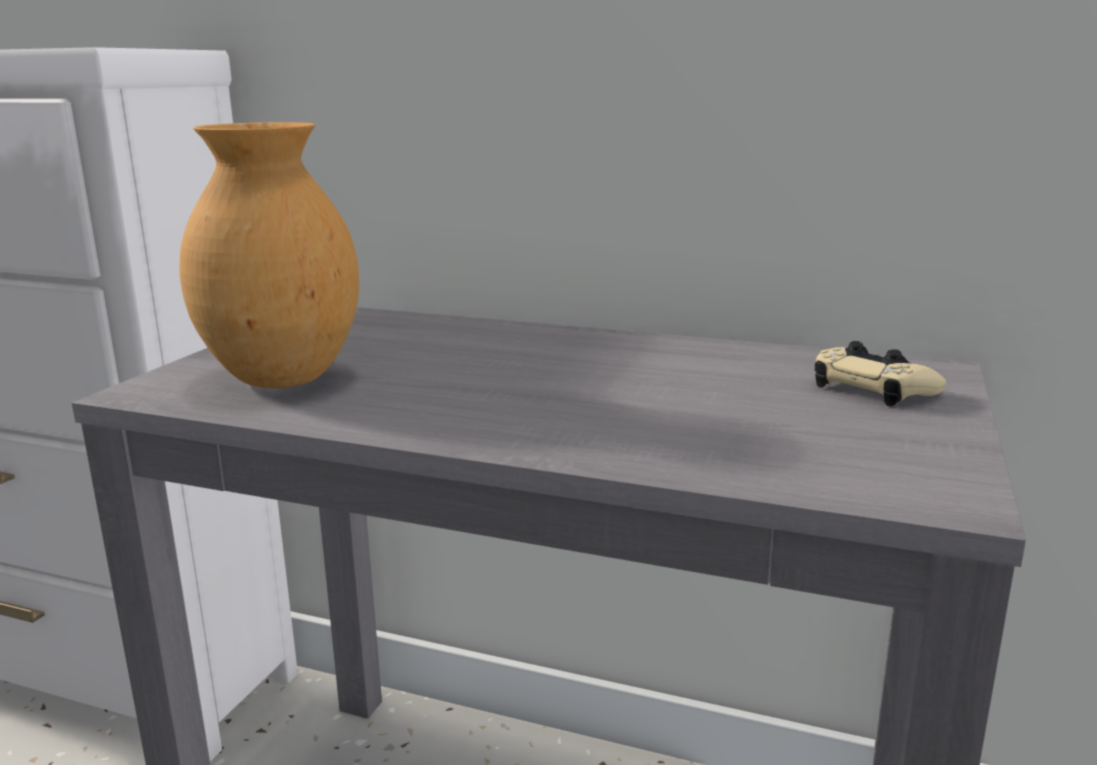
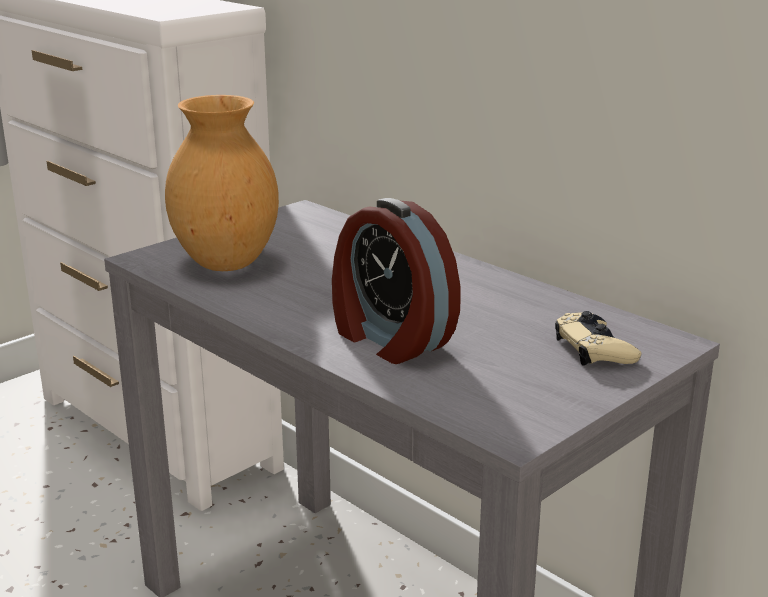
camera: 25 degrees right, 5 degrees up
none -> alarm clock [332,198,461,364]

